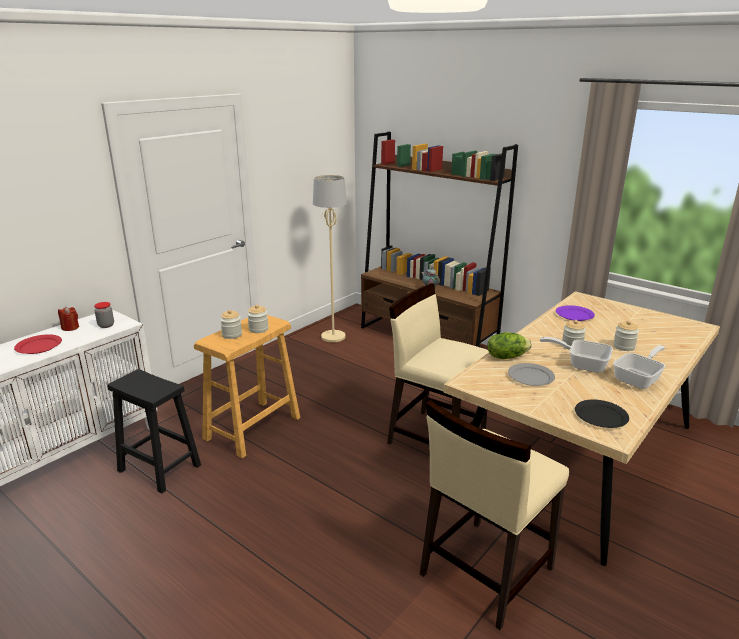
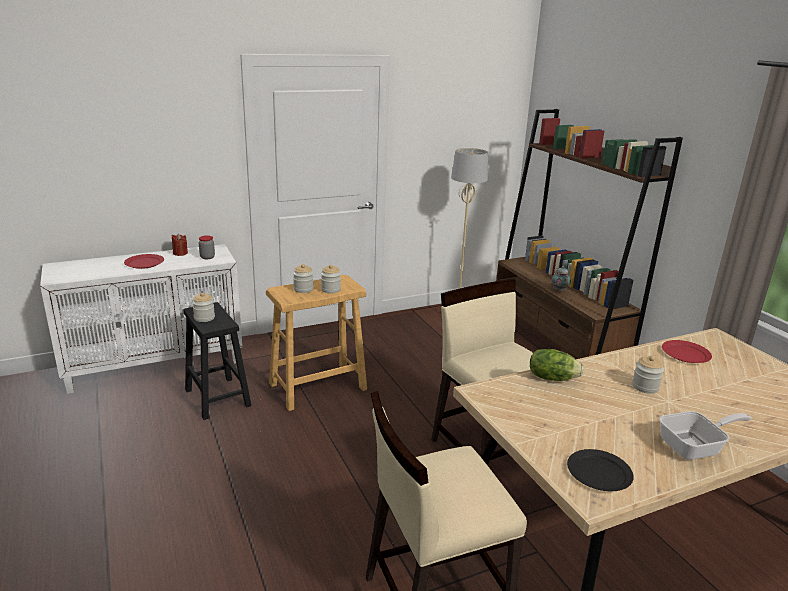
camera: 25 degrees right, 0 degrees up
grey plate [508,363,555,386] -> none
frying pan [540,337,613,373] -> none
purple plate [556,305,595,321] -> red plate [662,340,712,363]
jar [613,320,639,351] -> jar moved to [192,292,215,322]

